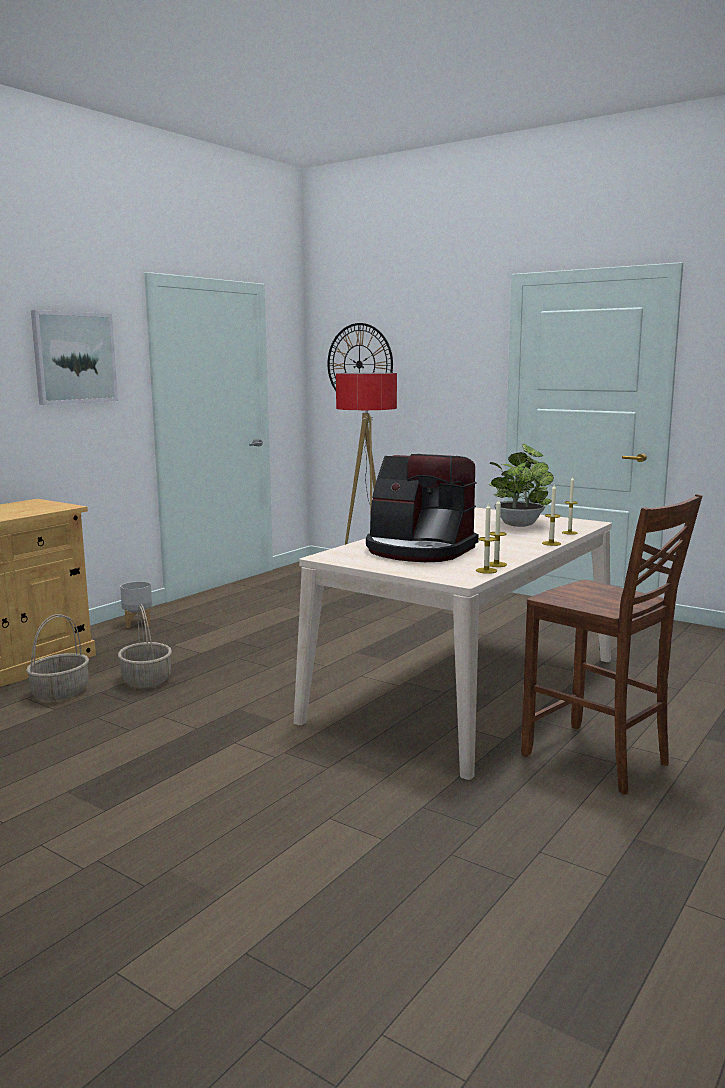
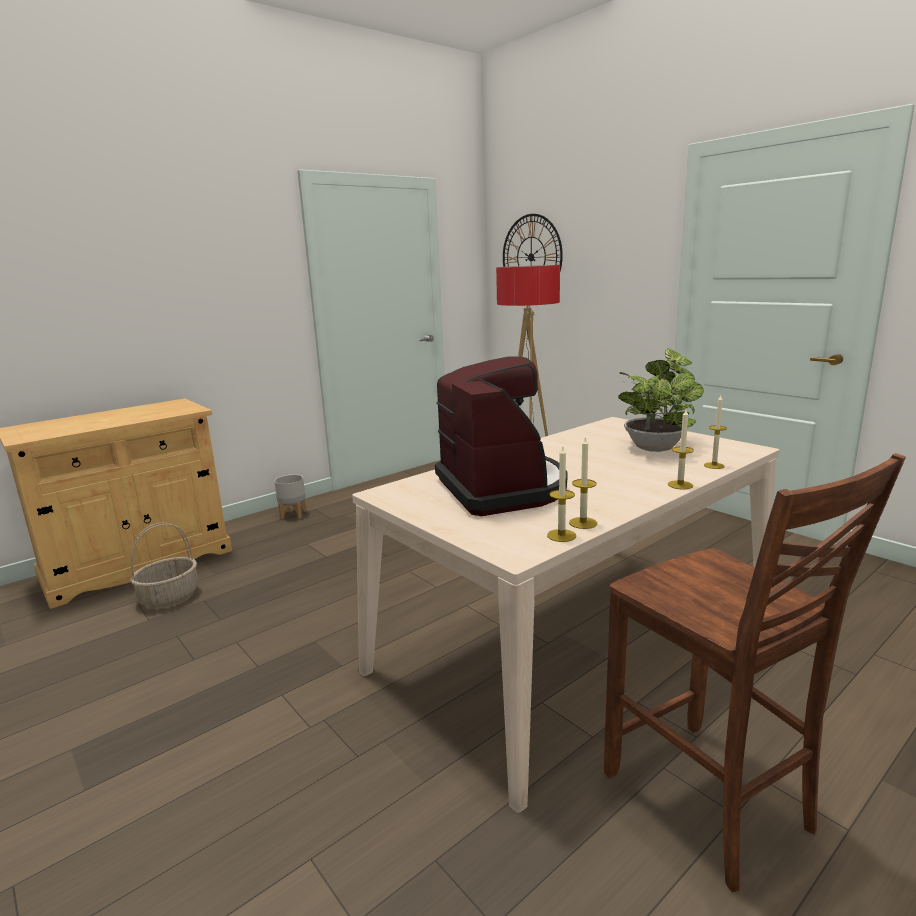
camera: 15 degrees right, 5 degrees up
picture [31,310,118,405] -> none
basket [118,604,172,688] -> none
coffee machine [366,454,479,562] -> coffee machine turned 150 degrees counterclockwise [435,356,567,516]

